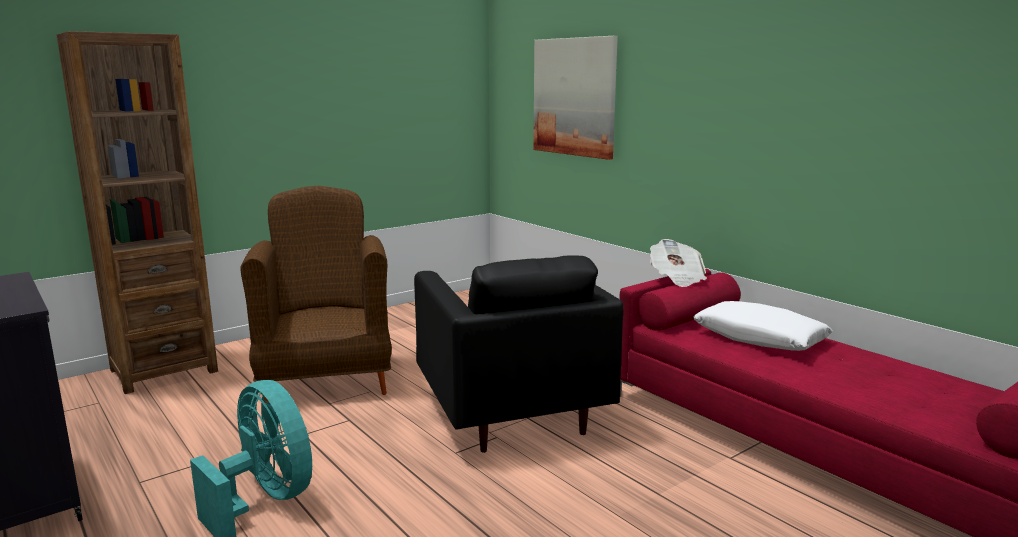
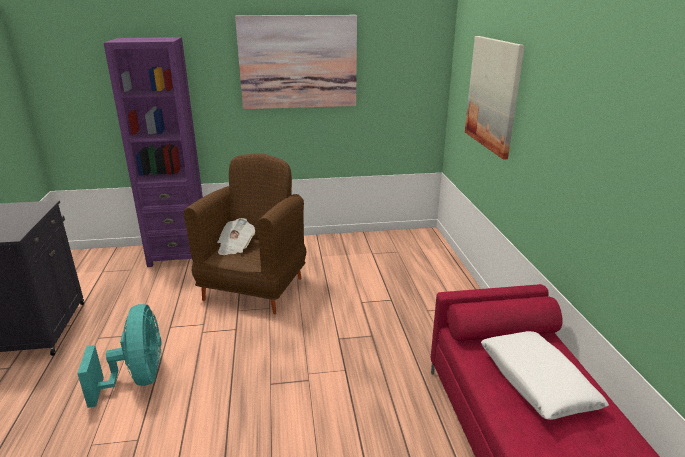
camera: 30 degrees right, 10 degrees up
brown bookcase [57,31,218,394] -> purple bookcase [104,37,203,267]
black armchair [414,255,623,453] -> none
newspaper [650,239,707,287] -> newspaper moved to [217,218,255,255]
none -> picture [235,15,357,109]

